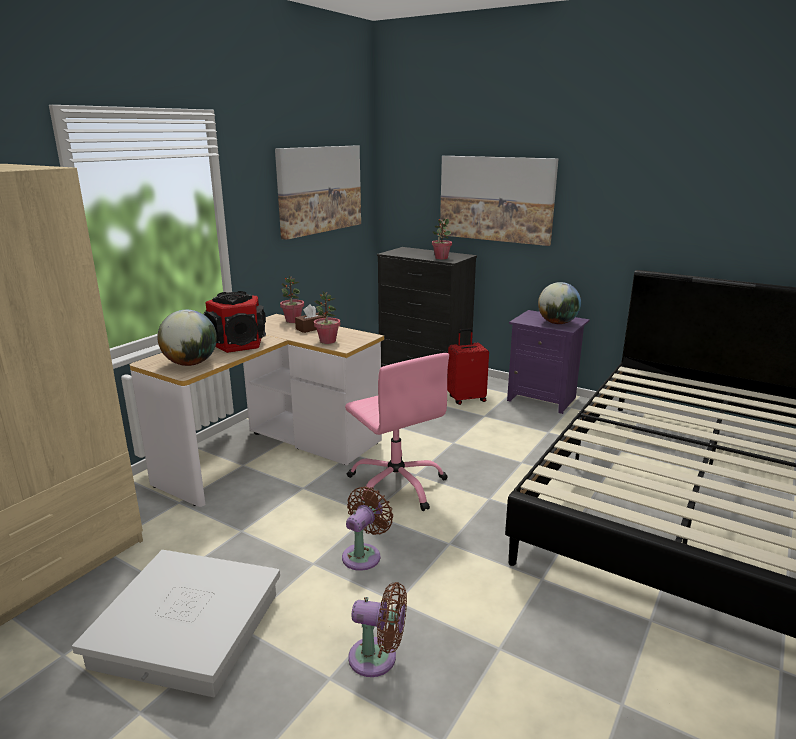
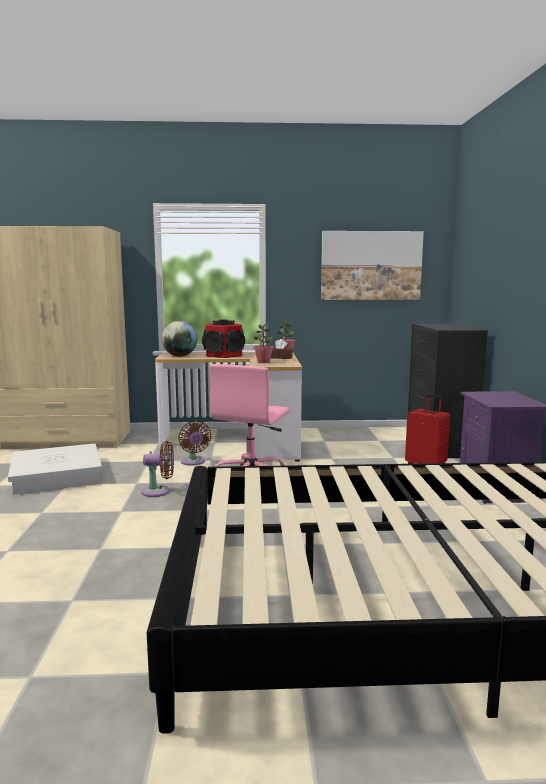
camera: 55 degrees right, 10 degrees down
brown fan [348,582,407,677] -> brown fan moved to [178,421,211,466]
potted plant [432,219,452,260] -> none
picture [440,156,559,246] -> none
globe [538,282,581,324] -> none

